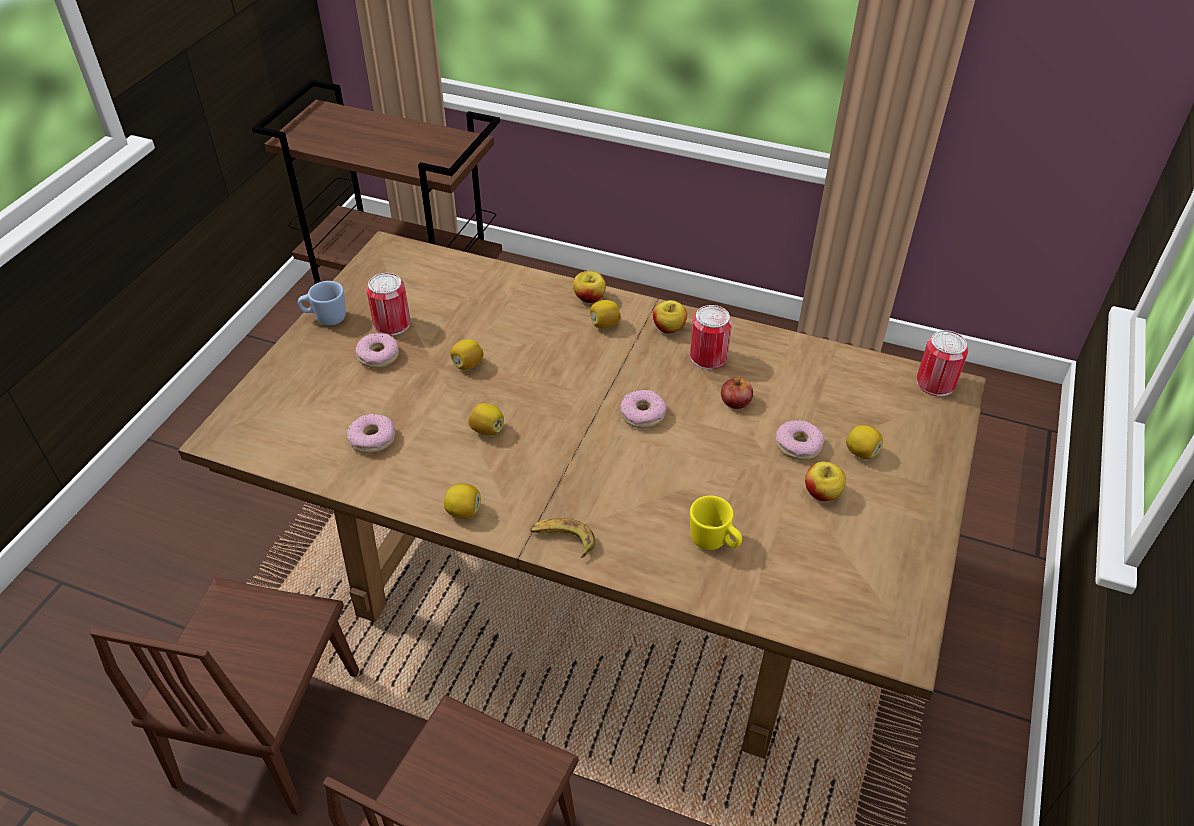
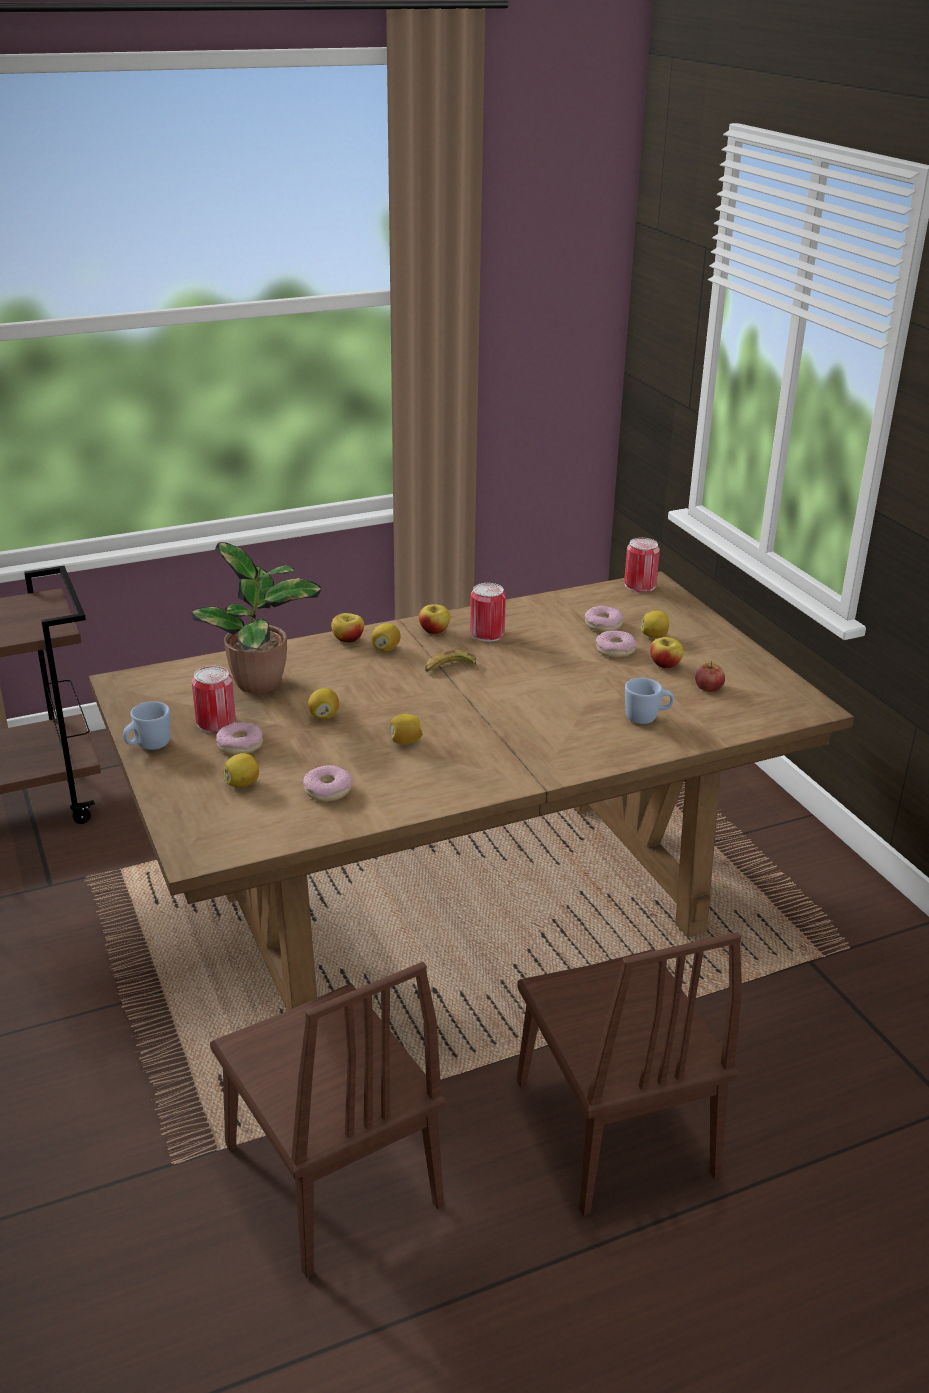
camera: 45 degrees left, 15 degrees down
lemon [444,483,481,519] -> lemon moved to [223,753,259,787]
banana [530,518,596,558] -> banana moved to [425,650,476,672]
donut [620,390,667,428] -> donut moved to [585,606,623,632]
yellow mug [690,496,742,550] -> blue mug [625,678,674,724]
apple [721,377,753,409] -> apple moved to [695,661,725,692]
none -> potted plant [191,542,322,693]

